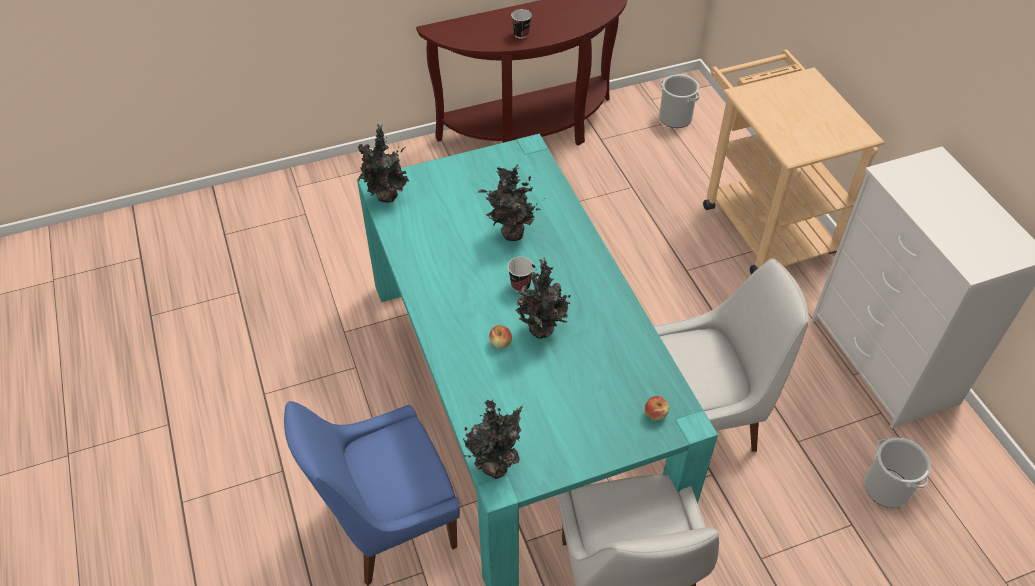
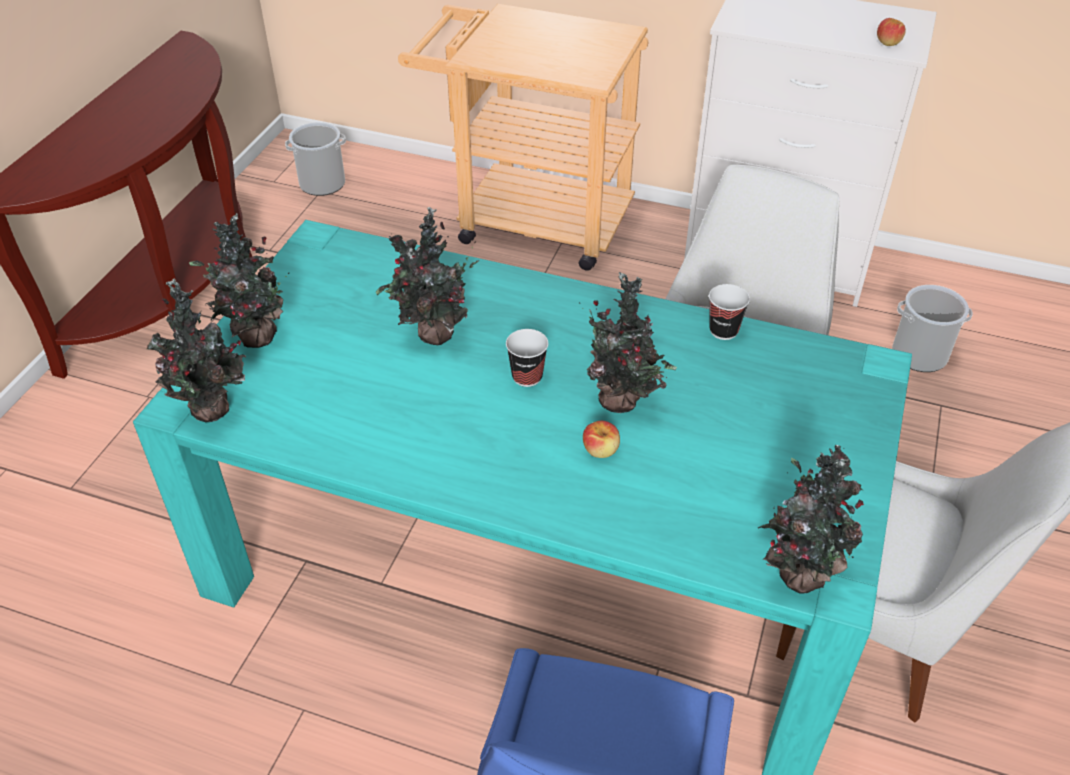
camera: 50 degrees left, 5 degrees down
cup [511,9,532,38] -> cup moved to [709,284,750,340]
apple [645,396,669,421] -> apple moved to [877,18,906,46]
none -> potted plant [189,213,289,348]

